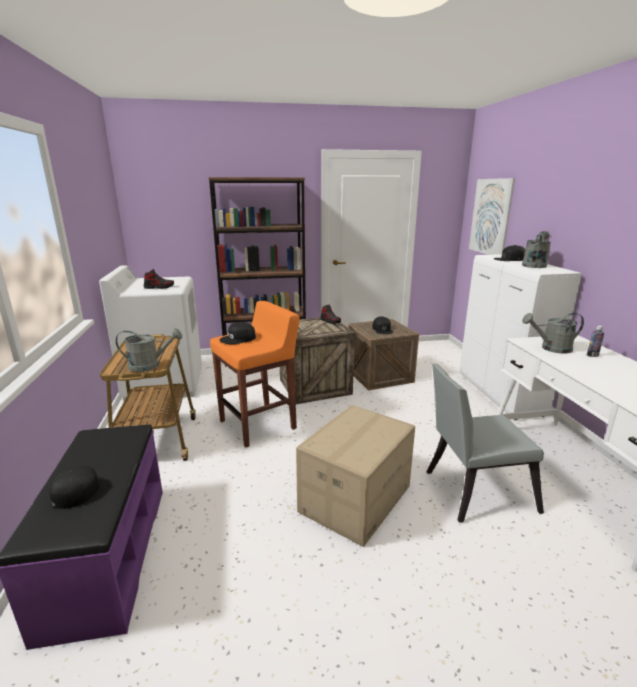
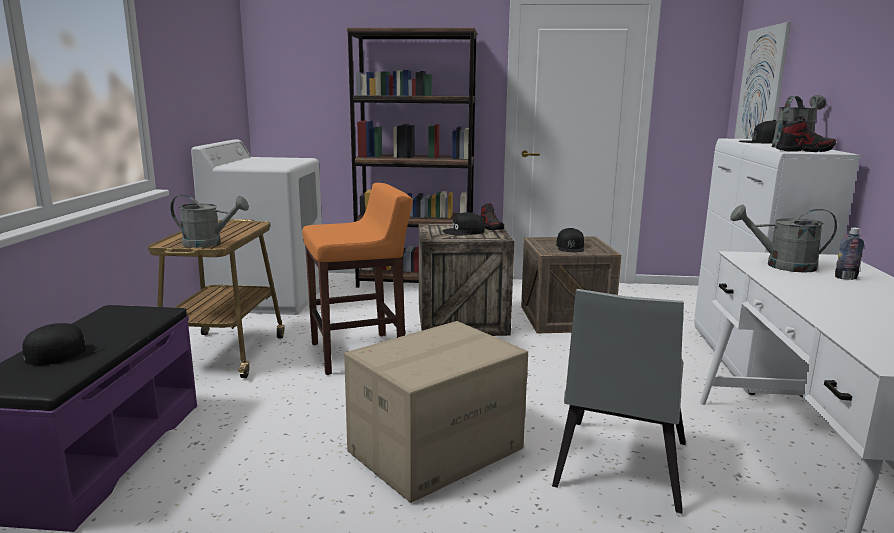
camera: 15 degrees right, 5 degrees down
shoe [144,269,174,289] -> shoe moved to [776,116,836,152]
black cap [219,322,256,344] -> black cap moved to [443,212,485,236]
grey chair [427,363,544,523] -> grey chair turned 75 degrees counterclockwise [552,289,686,514]

